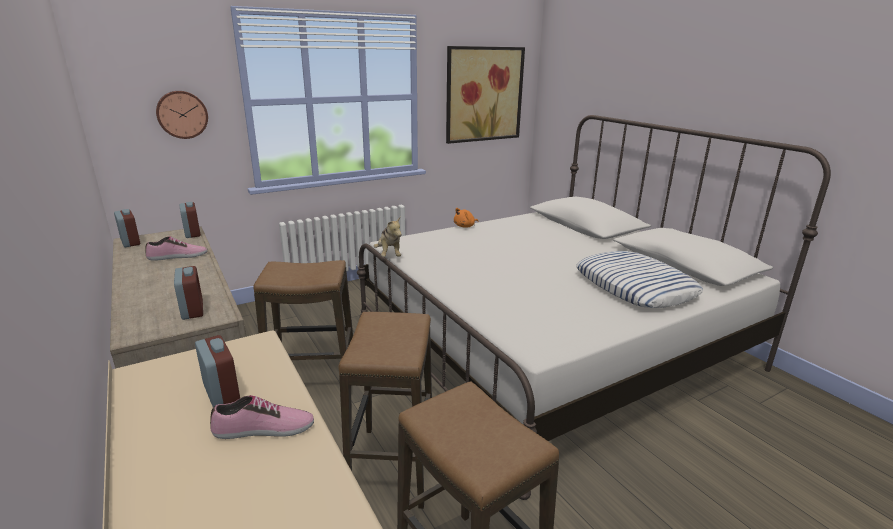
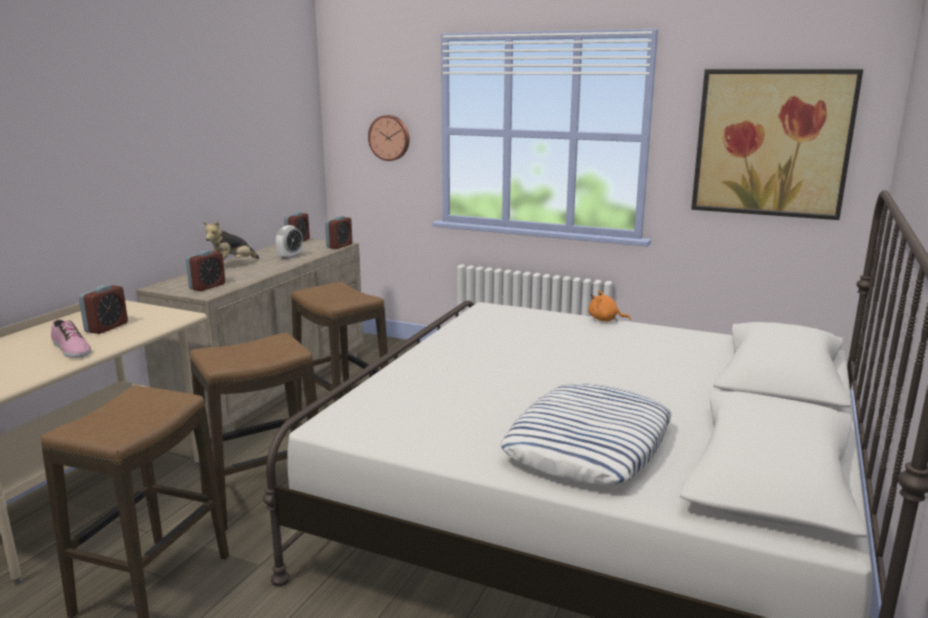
camera: 55 degrees right, 5 degrees down
shoe [145,236,207,261] -> alarm clock [276,225,303,259]
plush toy [374,217,402,257] -> plush toy moved to [203,221,259,260]

